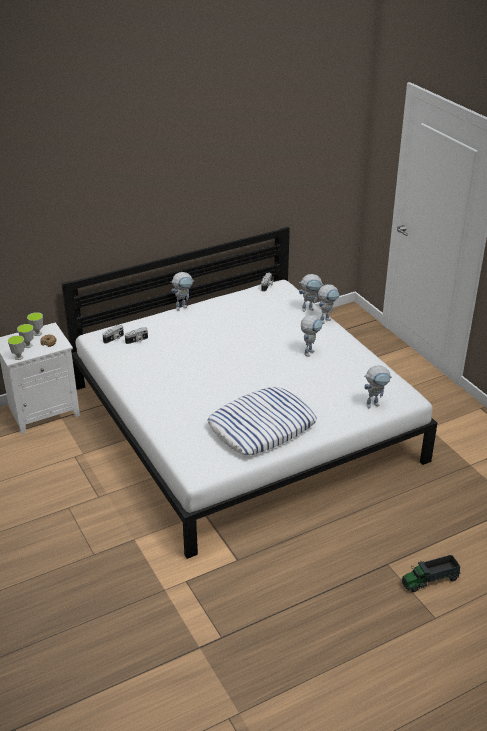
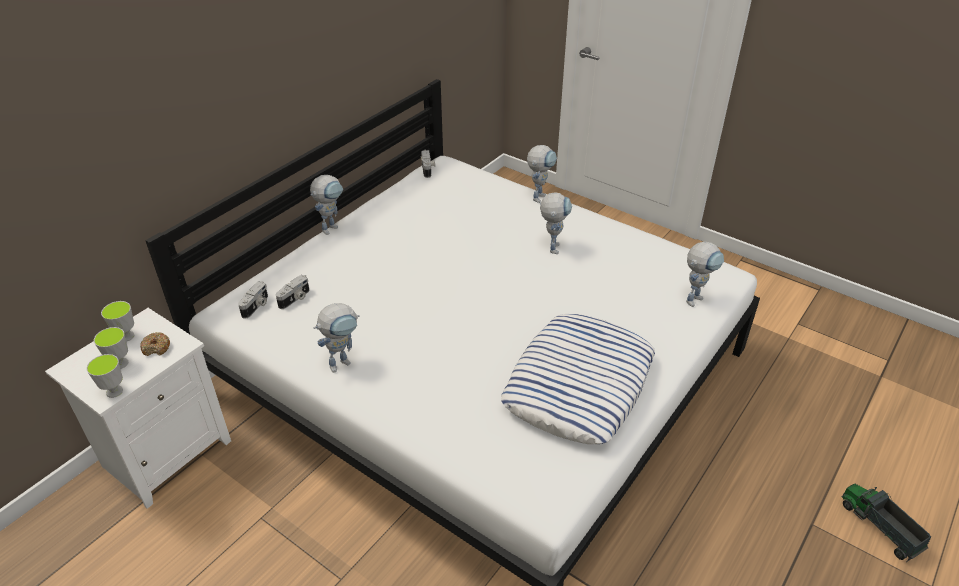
camera: 25 degrees left, 5 degrees up
toy robot [299,274,324,312] -> toy robot moved to [314,303,360,373]
toy truck [402,555,461,592] -> toy truck turned 105 degrees clockwise [842,484,931,561]

